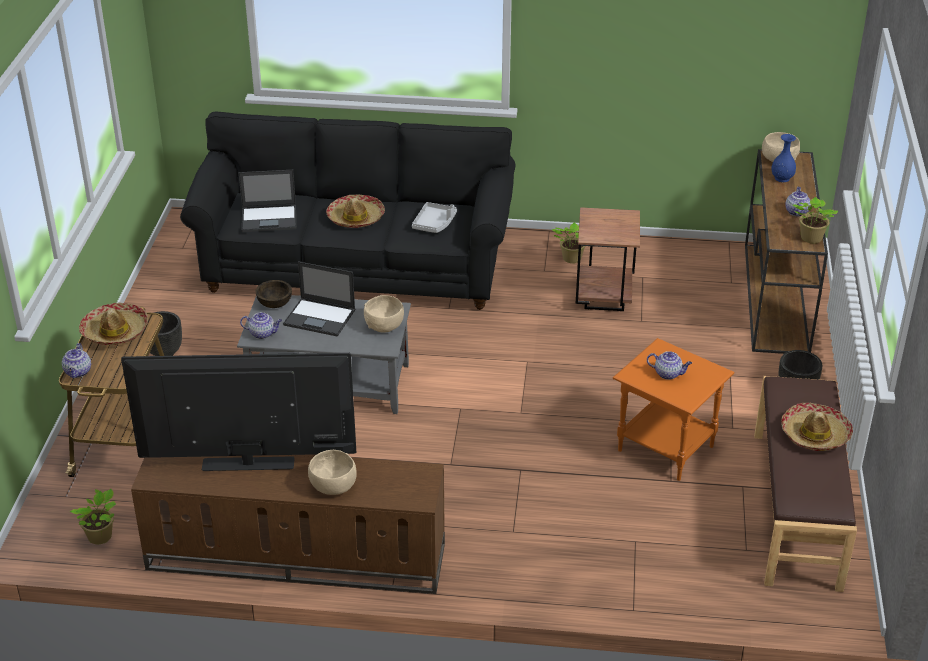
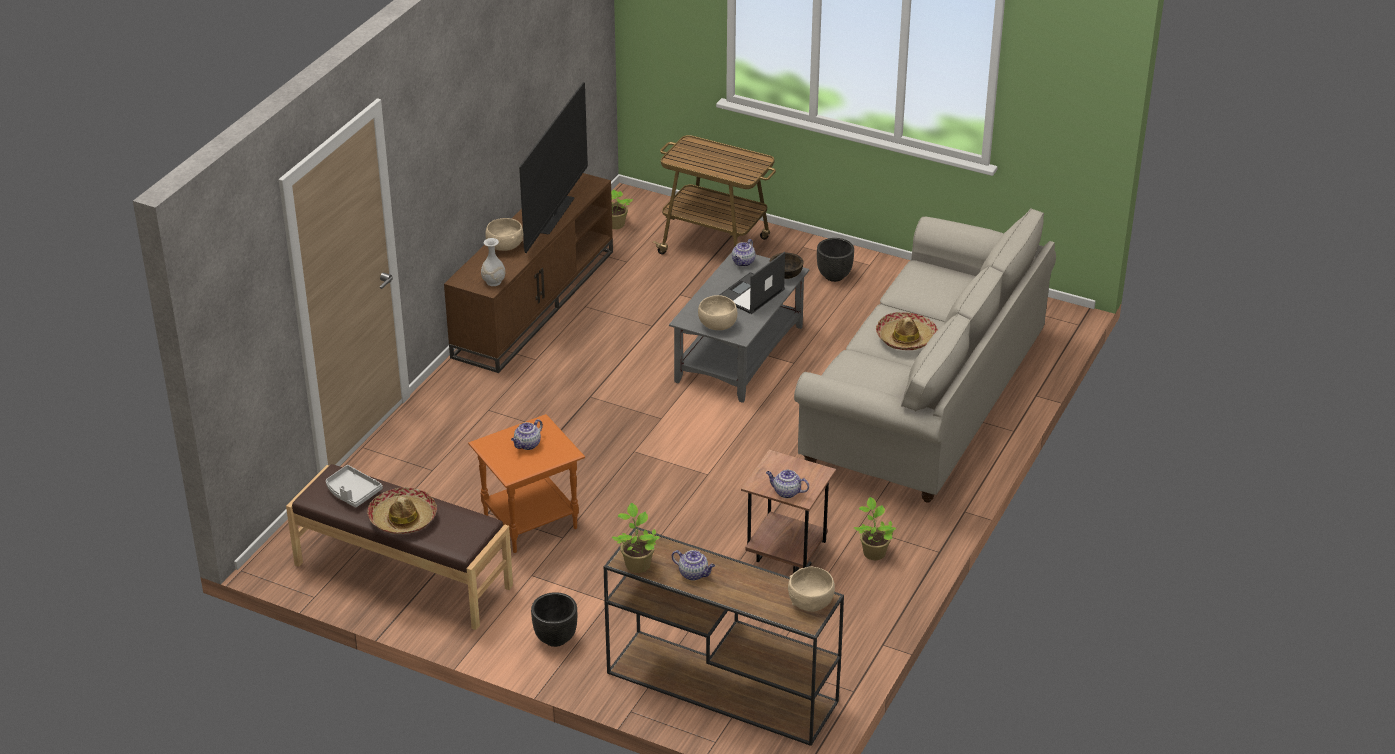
camera: 110 degrees right, 0 degrees up
teapot [62,343,91,378] -> teapot moved to [766,470,809,498]
hat [79,303,148,345] -> none
black sofa [180,112,516,310] -> beige sofa [794,208,1056,503]
laptop [239,170,296,232] -> none
grey tray [412,202,457,233] -> grey tray moved to [326,465,383,508]
blue vase [772,134,796,182] -> none
none -> white vase [481,238,505,286]

